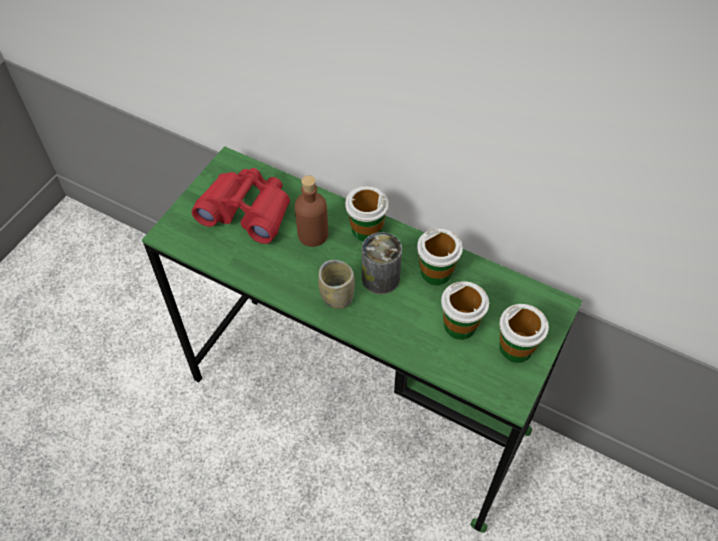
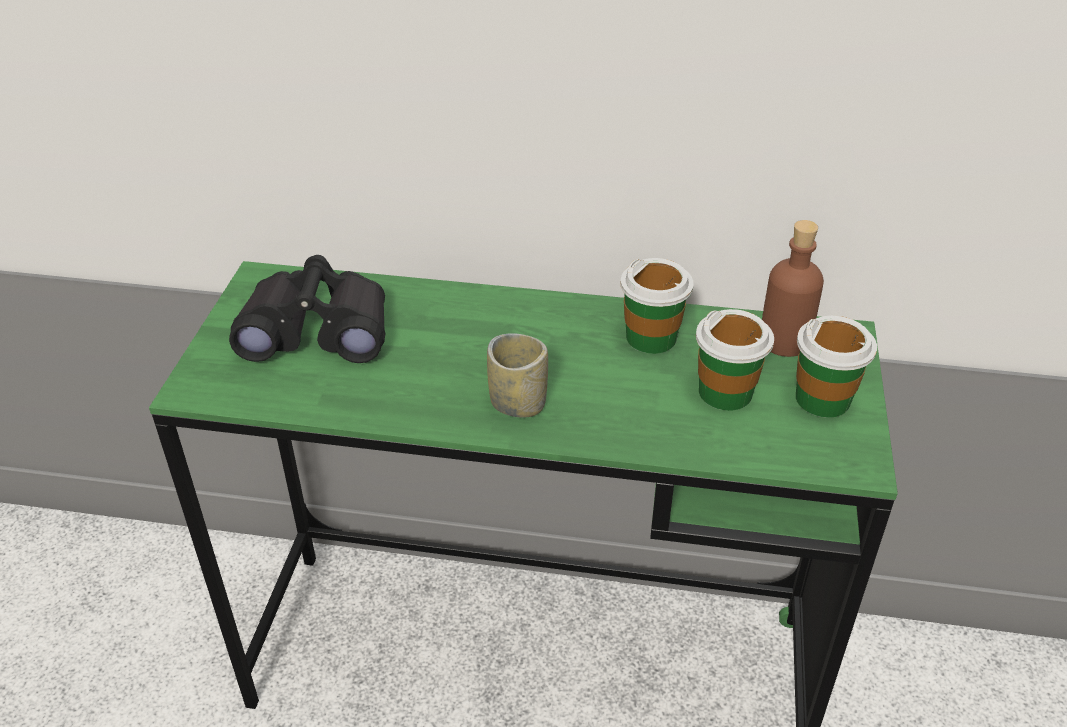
camera: 20 degrees left, 15 degrees down
red binoculars [192,168,290,244] -> black binoculars [229,255,385,363]
brown bottle [295,175,328,247] -> brown bottle moved to [762,220,824,357]
cup [345,186,389,242] -> none
can [362,232,402,294] -> none

